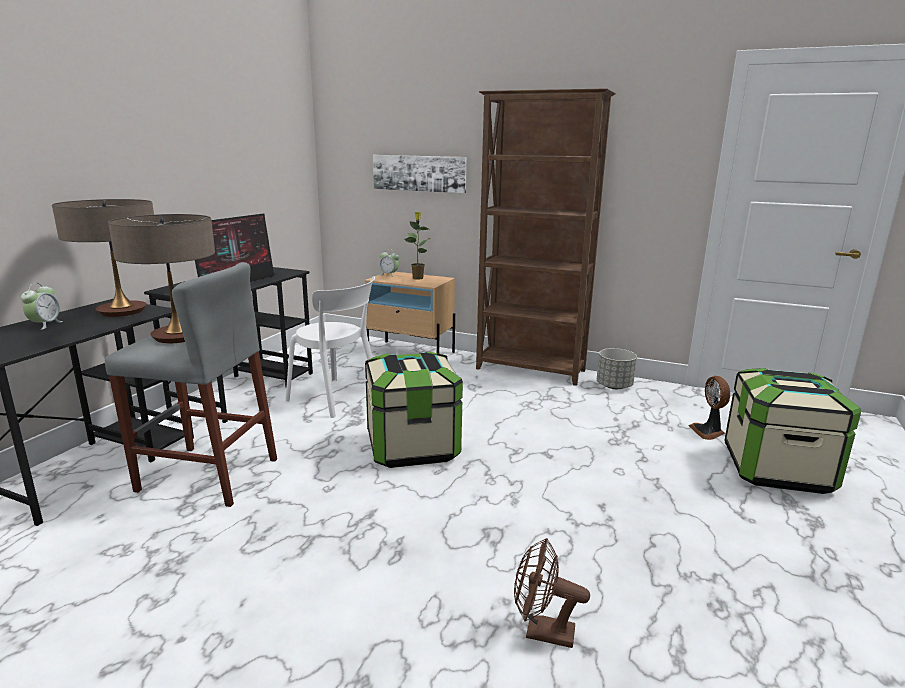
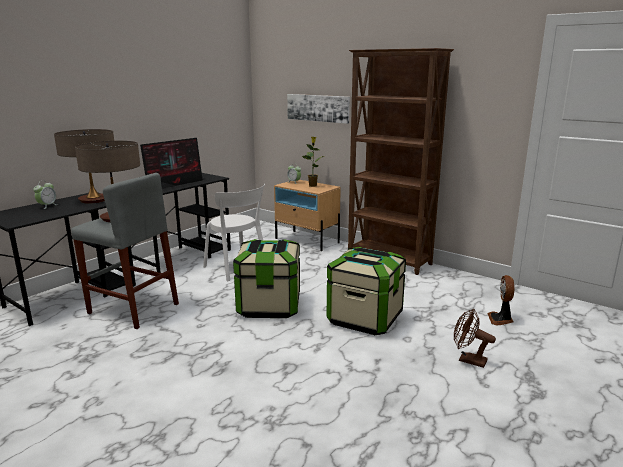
camera: 15 degrees right, 0 degrees up
brown fan [514,538,590,648] -> brown fan moved to [454,309,496,368]
grey planter [597,348,637,389] -> none
storage box [724,368,861,494] -> storage box moved to [327,247,406,335]

